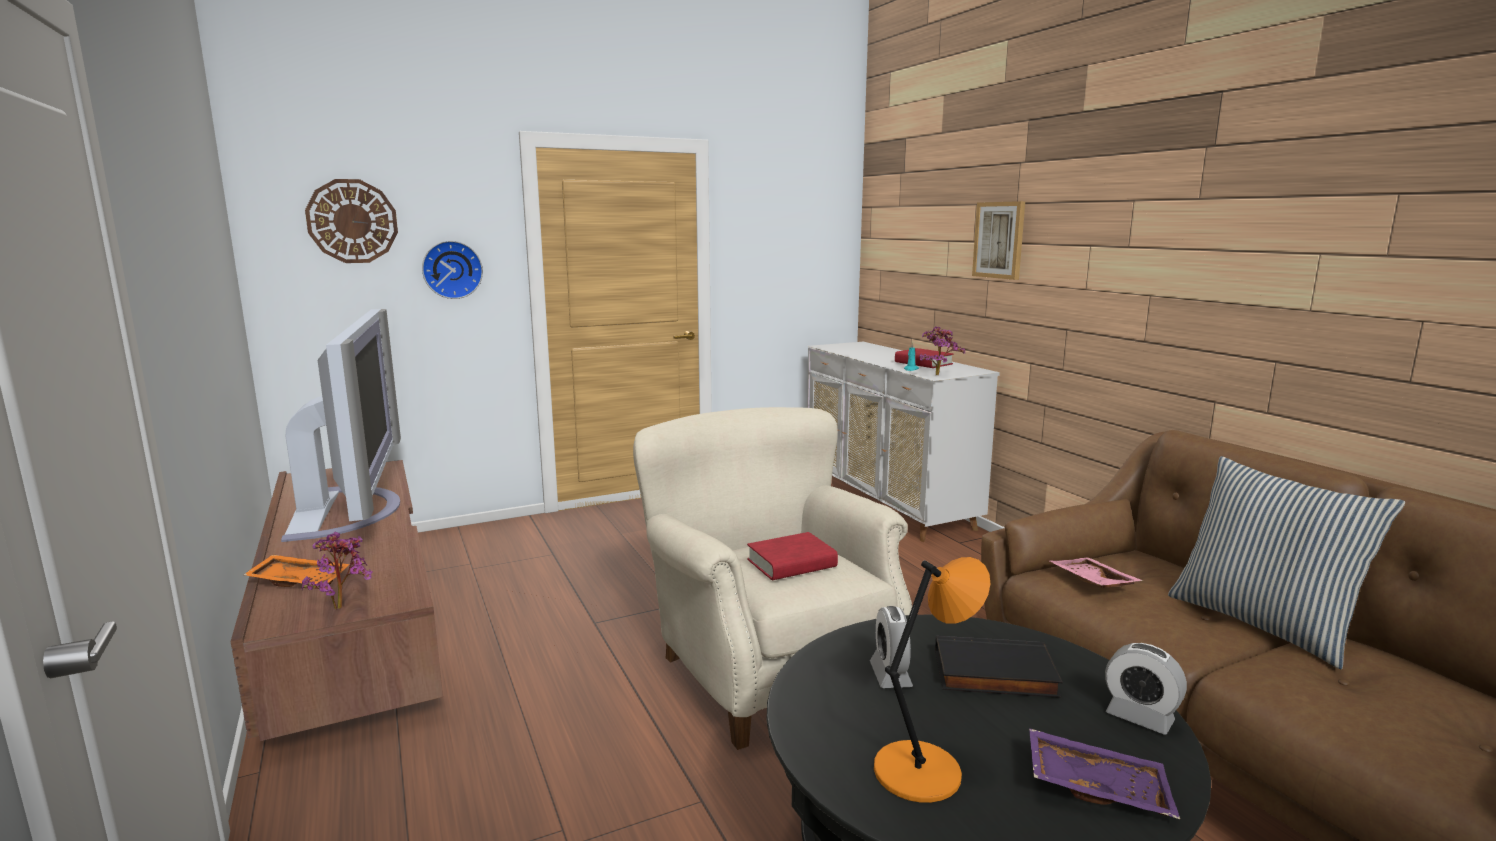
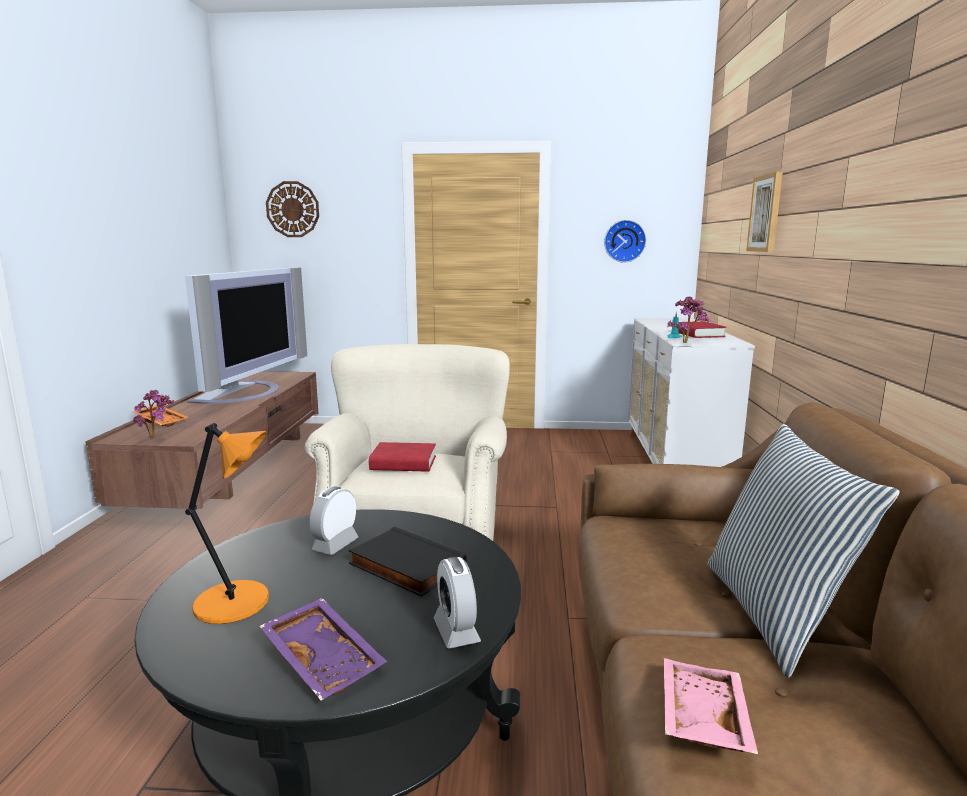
camera: 30 degrees right, 0 degrees up
wall clock [422,241,483,299] -> wall clock moved to [604,220,646,263]
pink tray [1050,558,1143,588] -> pink tray moved to [664,658,758,754]

